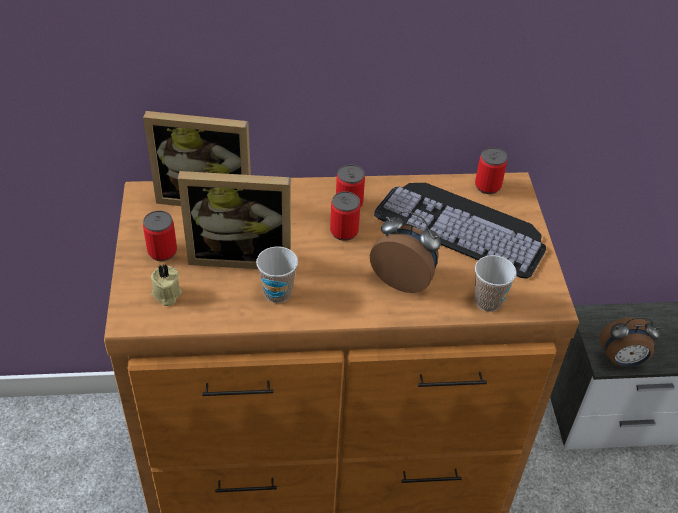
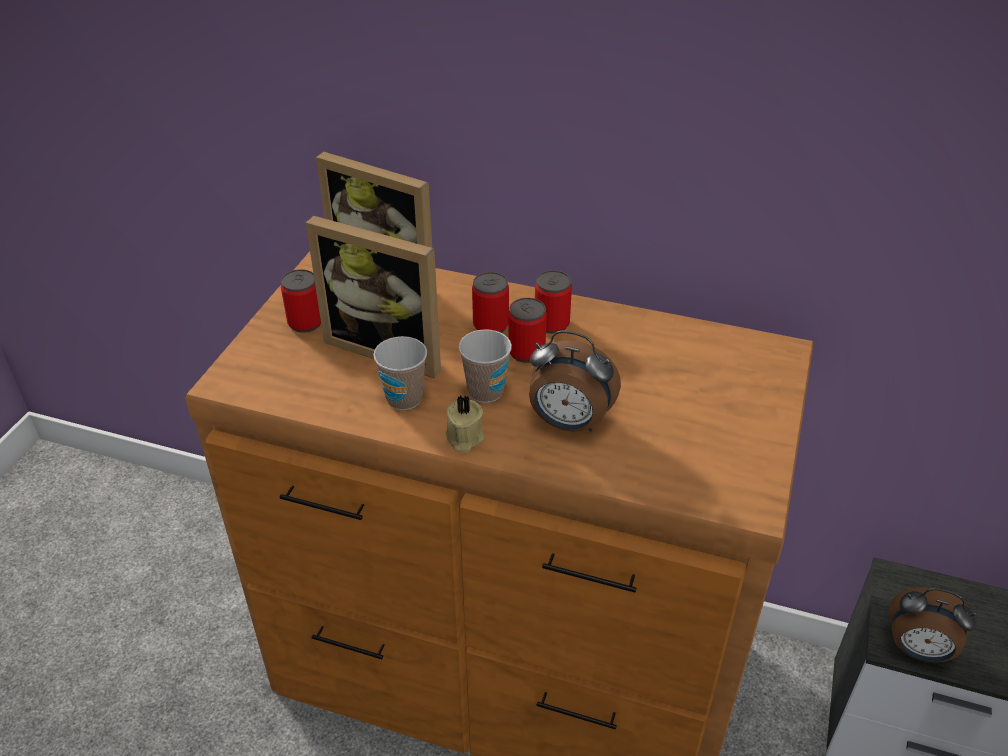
camera: 25 degrees right, 5 degrees down
beige candle [151,264,182,306] -> beige candle moved to [445,395,484,452]
alarm clock [370,211,441,293] -> alarm clock turned 150 degrees clockwise [529,331,621,432]
keyboard [374,183,546,279] -> none
cup [474,255,517,312] -> cup moved to [459,329,512,403]
can [475,147,507,194] -> can moved to [472,272,509,333]

